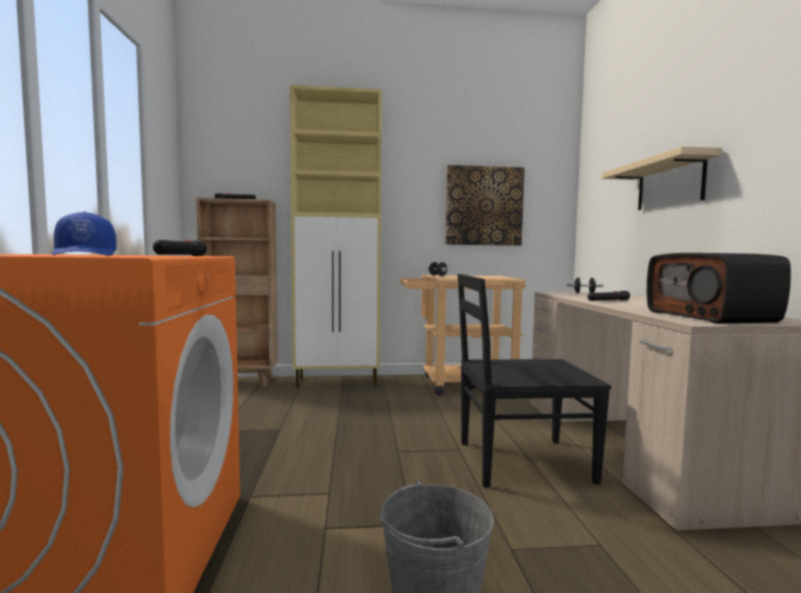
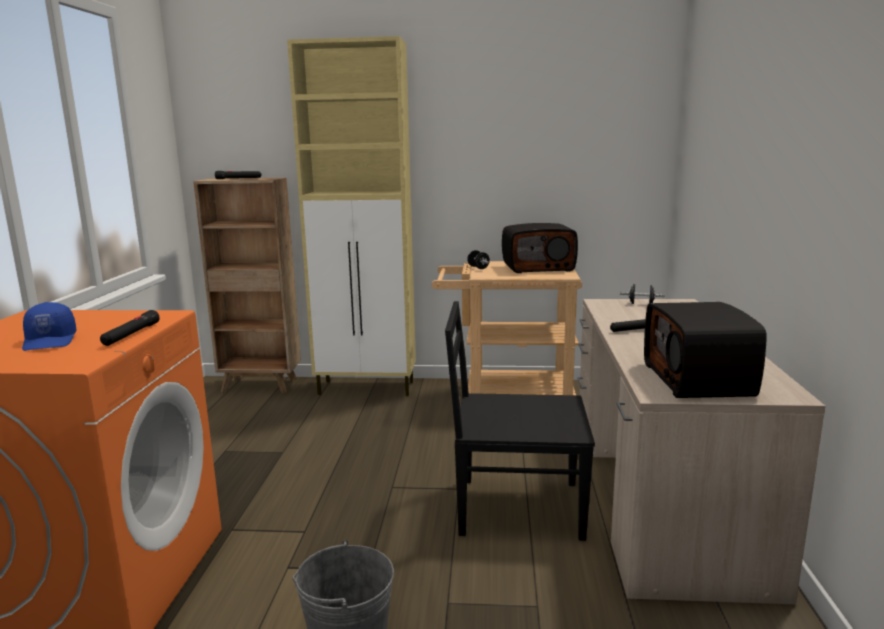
camera: 10 degrees right, 10 degrees up
picture [445,165,524,246] -> none
beige shelf [602,146,722,210] -> none
none -> radio [502,223,578,273]

